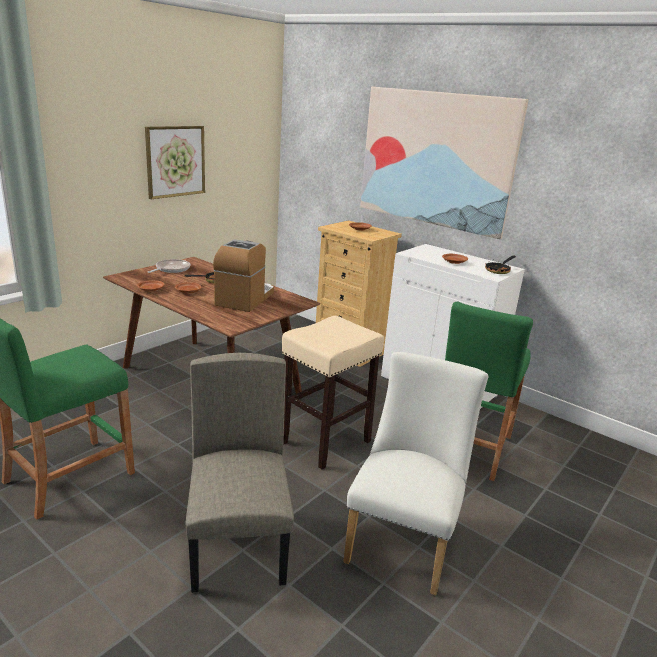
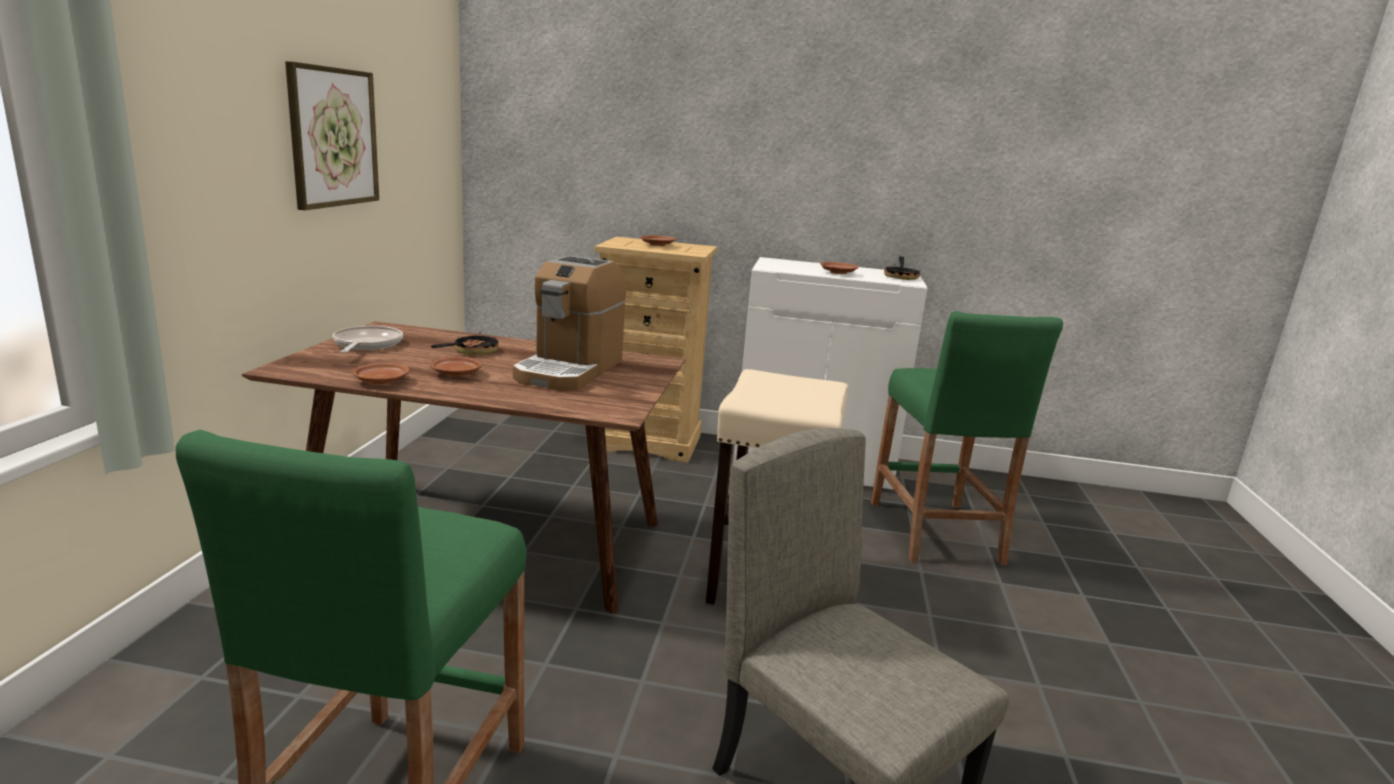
camera: 30 degrees left, 5 degrees down
coffee machine [213,239,274,312] -> coffee machine turned 150 degrees counterclockwise [513,255,626,391]
white chair [343,352,488,595] -> none
picture [360,87,529,239] -> none

